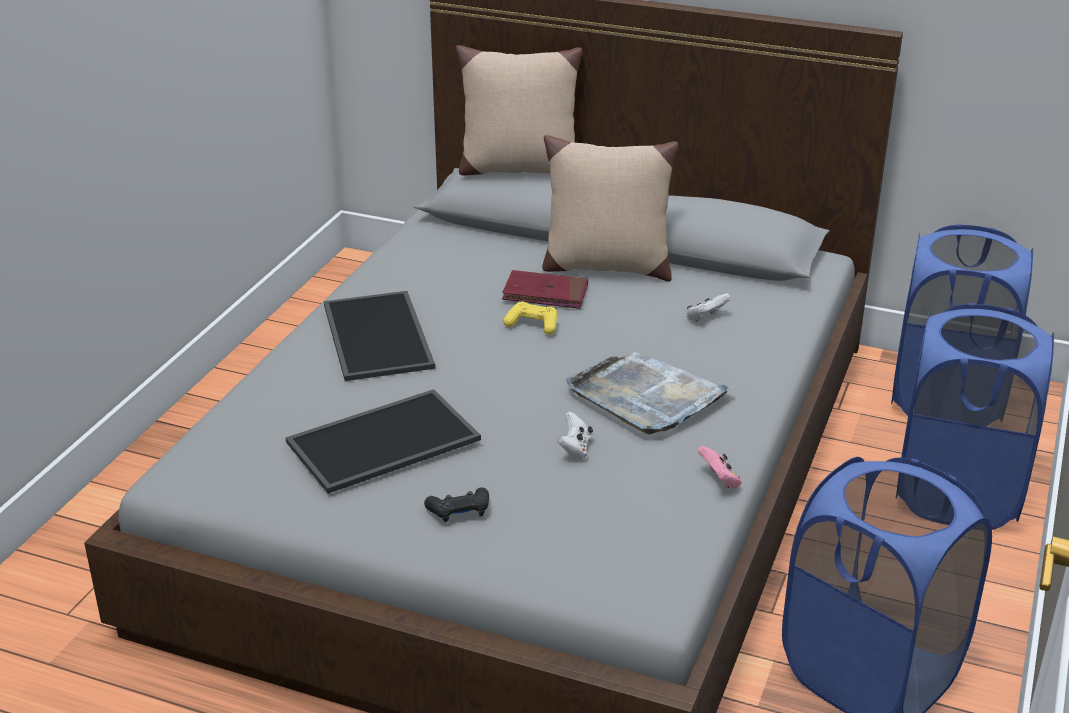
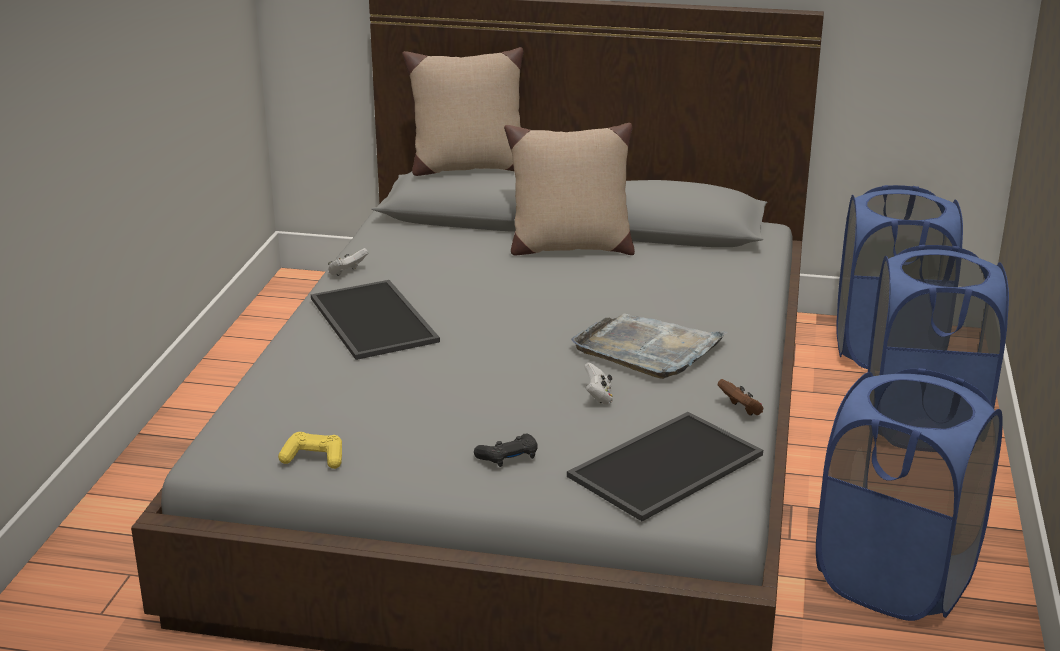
camera: 10 degrees left, 5 degrees down
tray [286,389,481,494] -> tray moved to [567,412,763,521]
red book [502,270,588,309] -> none
yellow game controller [503,302,557,335] -> yellow game controller moved to [278,432,342,469]
white game controller [687,293,731,321] -> white game controller moved to [328,248,368,276]
pink game controller [697,446,742,489] -> brown game controller [717,379,764,415]

